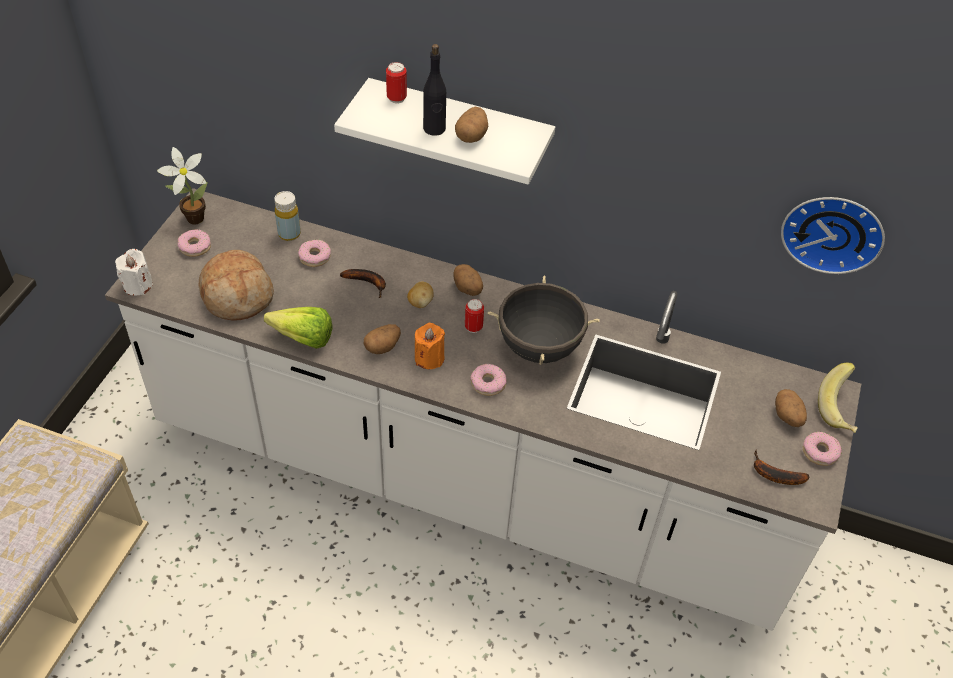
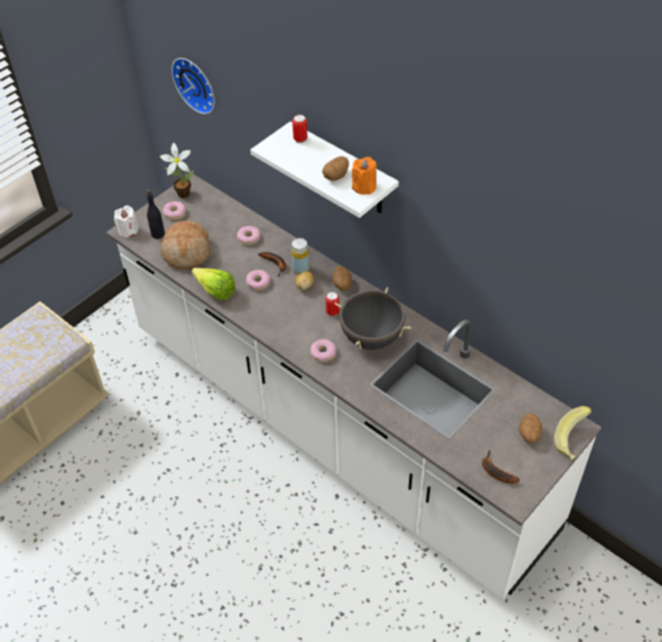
camera: 25 degrees right, 0 degrees up
yellow bottle [274,191,301,241] -> yellow bottle moved to [291,238,309,274]
potato [364,324,401,354] -> none
orange candle [415,323,445,369] -> orange candle moved to [352,157,377,195]
black bottle [423,44,446,136] -> black bottle moved to [147,189,165,239]
wall clock [781,197,885,274] -> wall clock moved to [171,58,215,114]
donut [803,432,842,466] -> donut moved to [246,270,270,290]

